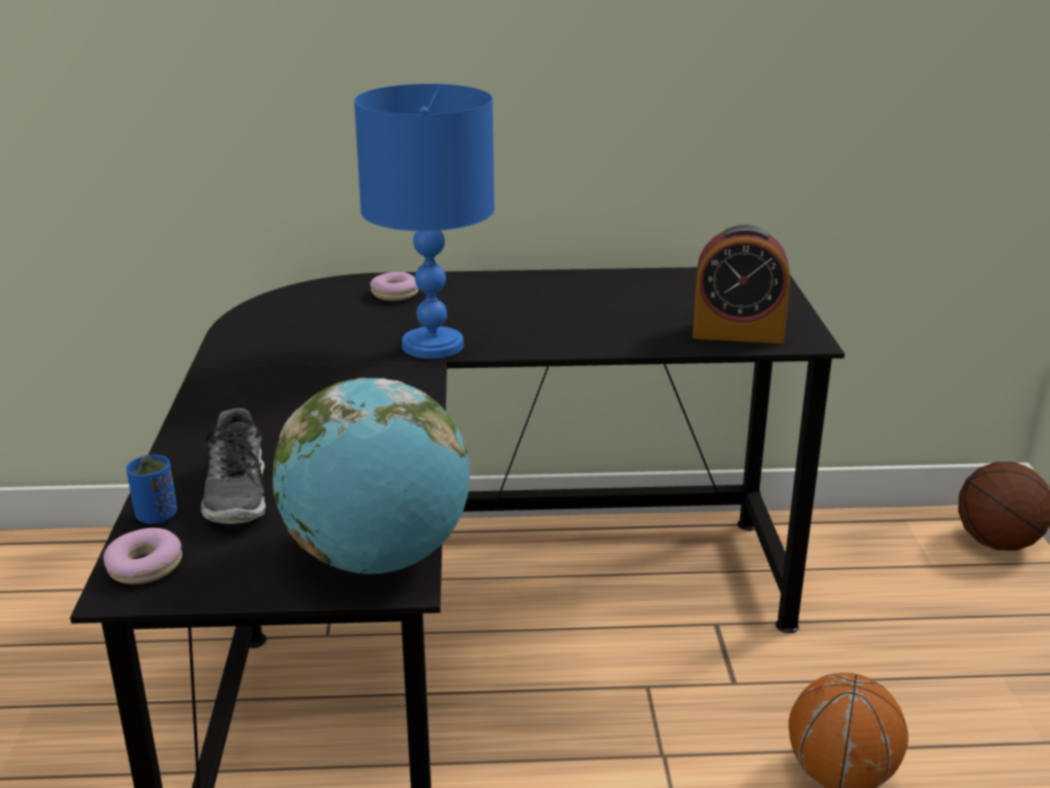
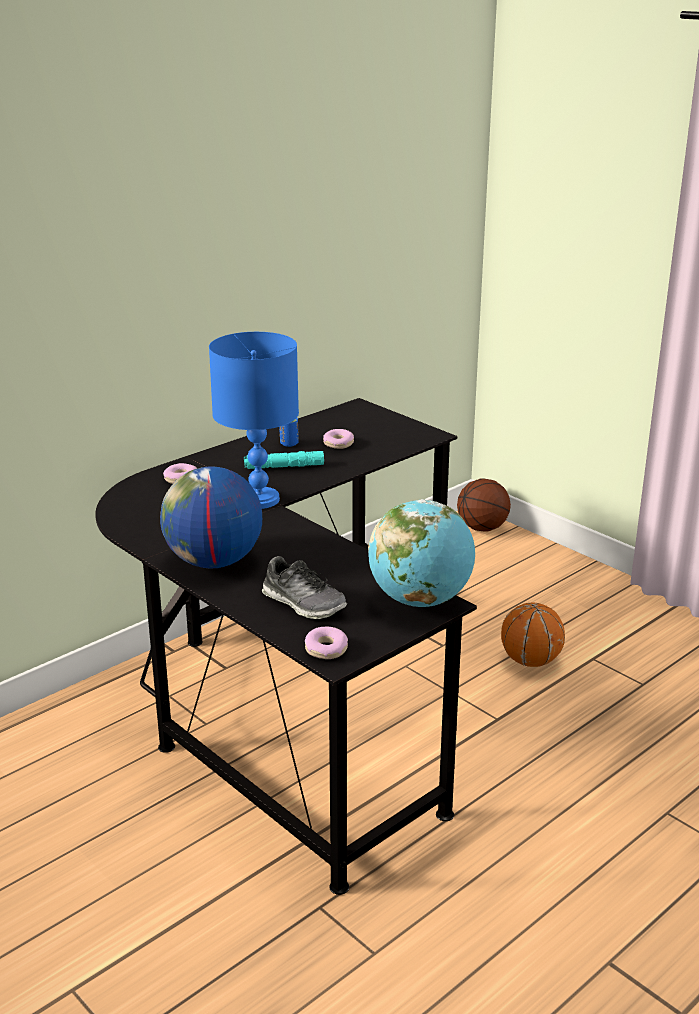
camera: 40 degrees left, 0 degrees up
blue cup [126,455,177,524] -> blue cup moved to [280,418,299,447]
alarm clock [693,225,790,344] -> none
none -> globe [160,466,262,569]
none -> turquoise flashlight [244,451,324,469]
none -> donut [323,429,354,449]

